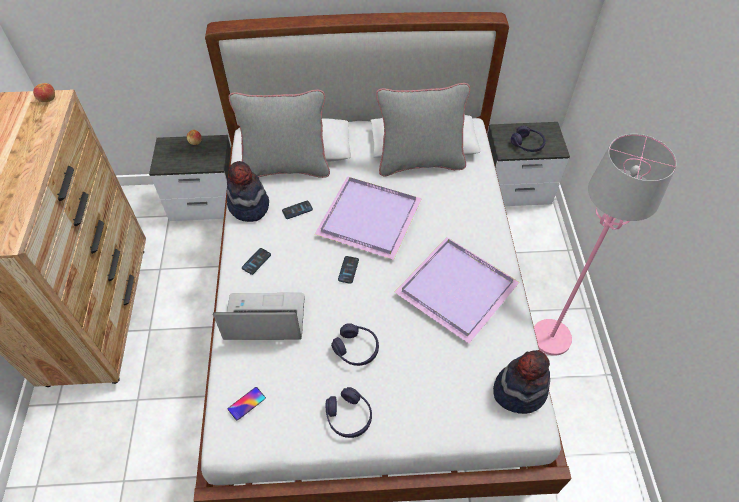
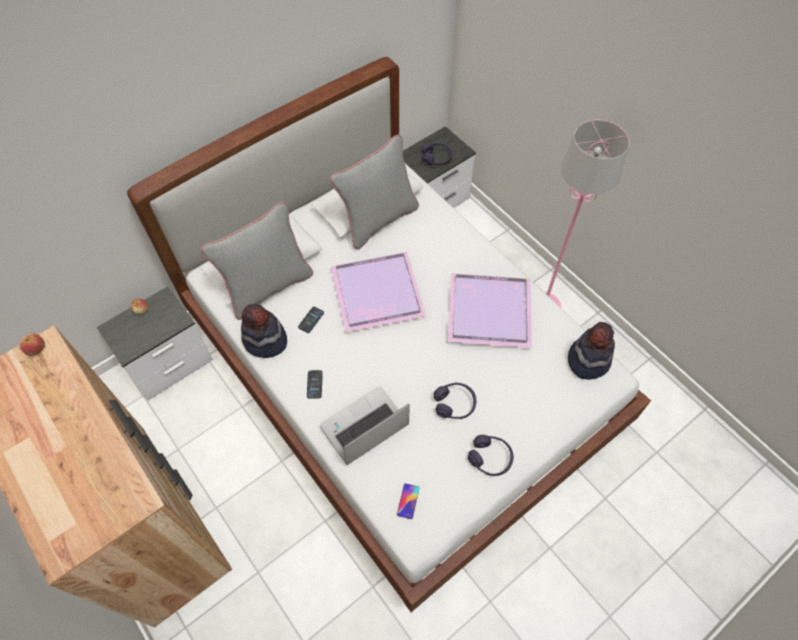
camera: 35 degrees left, 5 degrees up
phone [338,256,359,284] -> none

